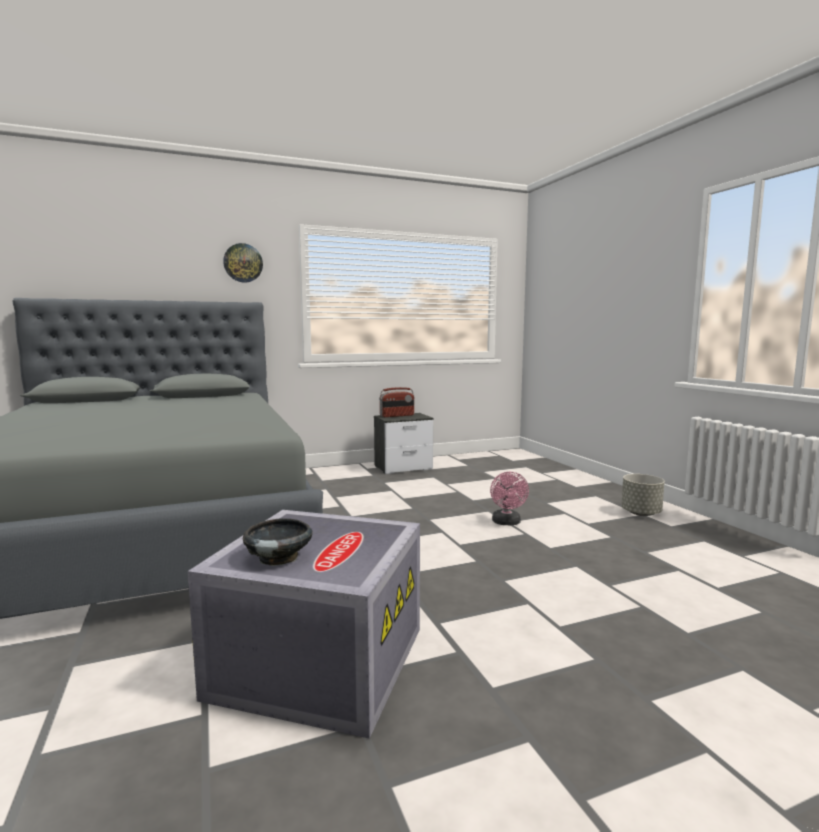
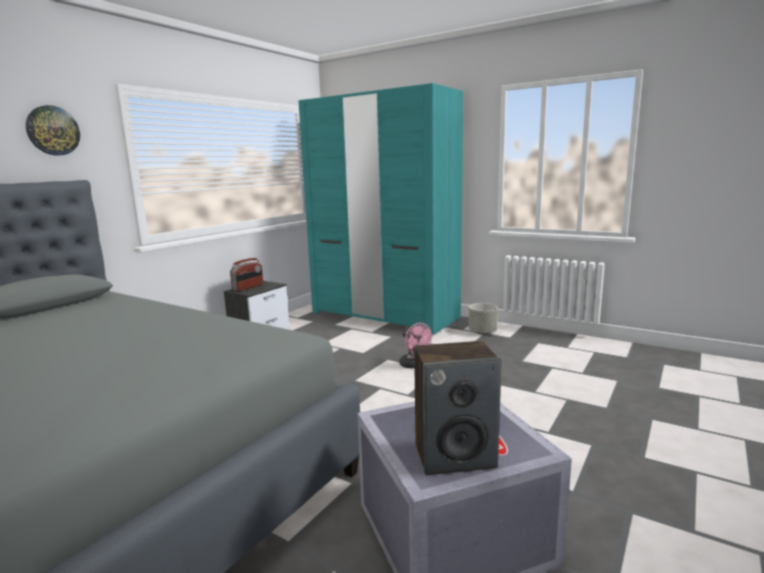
camera: 35 degrees left, 5 degrees up
black bowl [243,518,312,566] -> speaker [414,341,501,475]
none -> turquoise wardrobe [298,83,463,335]

